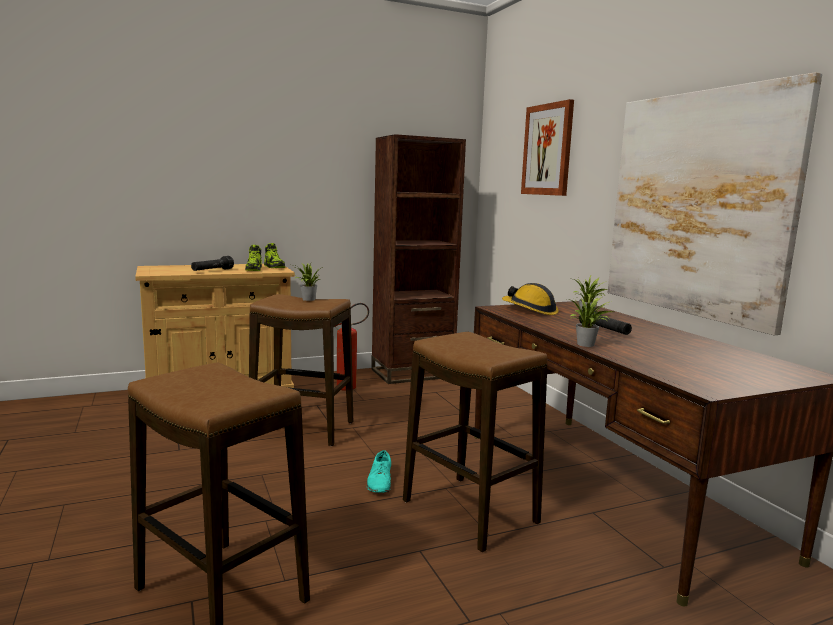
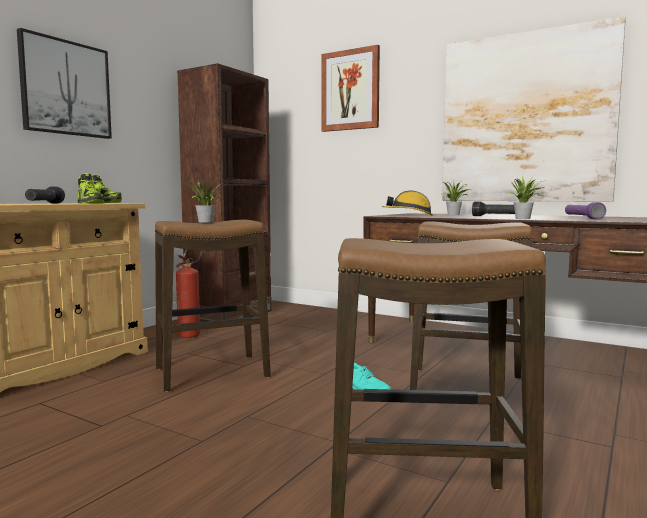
camera: 35 degrees left, 5 degrees down
none -> picture [17,28,112,139]
none -> purple flashlight [565,202,606,219]

